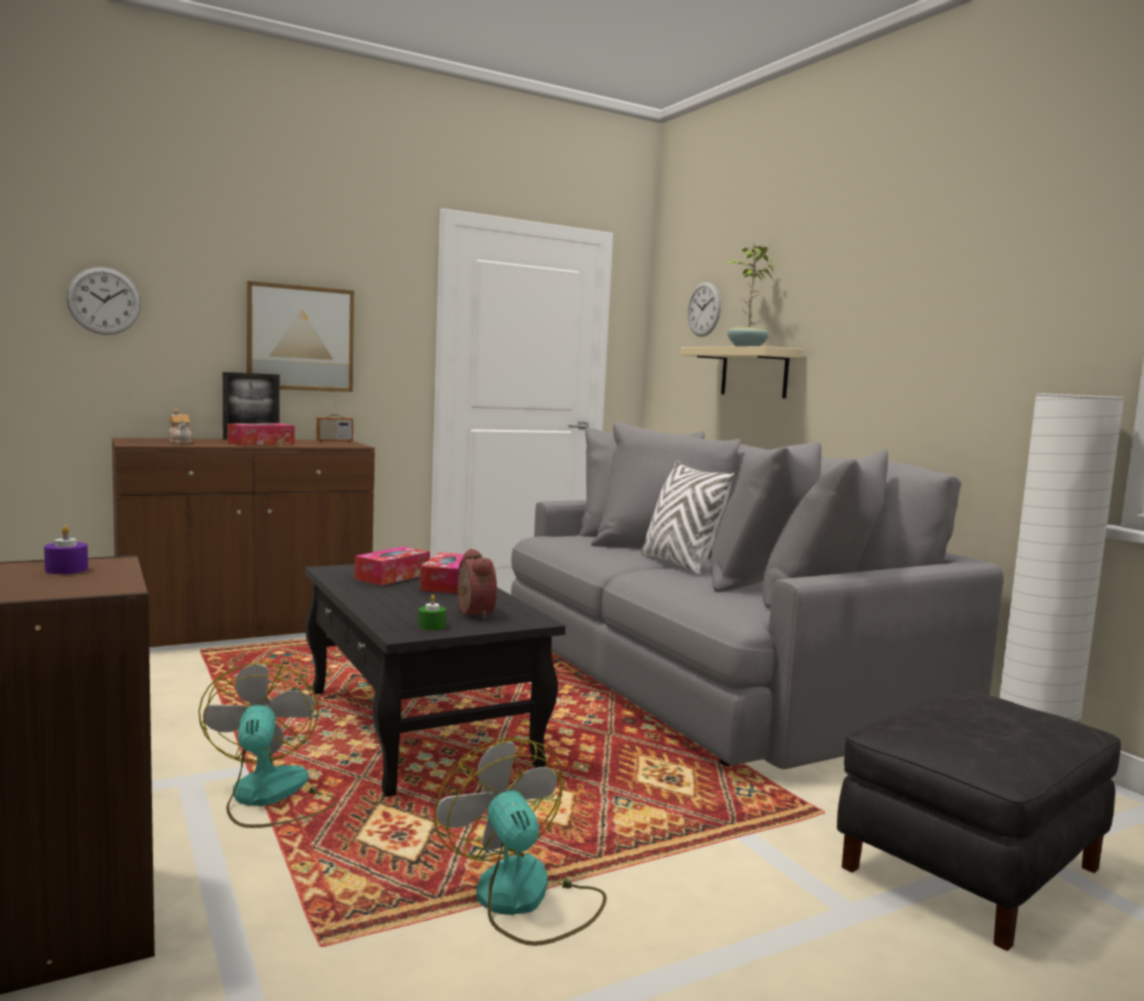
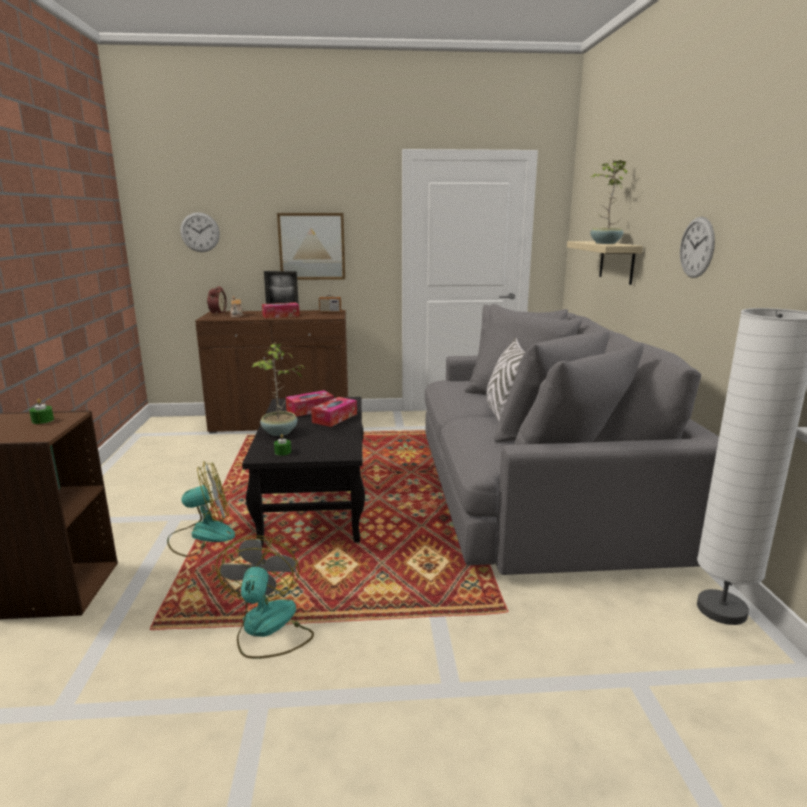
camera: 25 degrees right, 10 degrees up
purple candle [44,525,88,574] -> green candle [29,399,54,424]
fan [199,662,338,828] -> fan turned 60 degrees clockwise [167,461,235,557]
alarm clock [457,549,497,619] -> alarm clock moved to [207,287,227,314]
wall clock [687,282,721,337] -> wall clock moved to [680,217,715,278]
black ottoman [837,690,1121,951] -> none
none -> potted plant [252,342,306,436]

